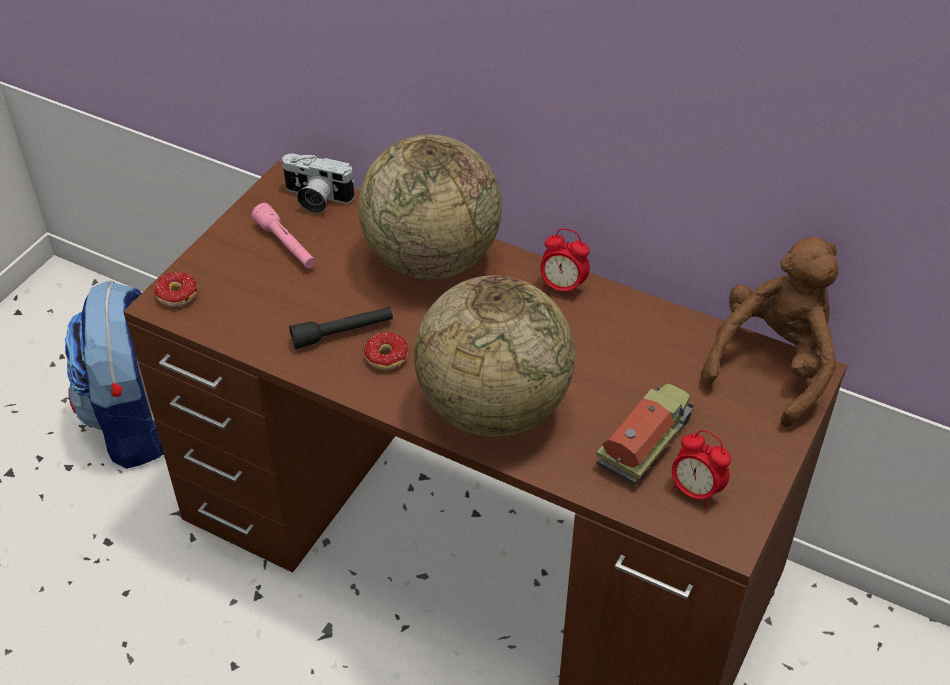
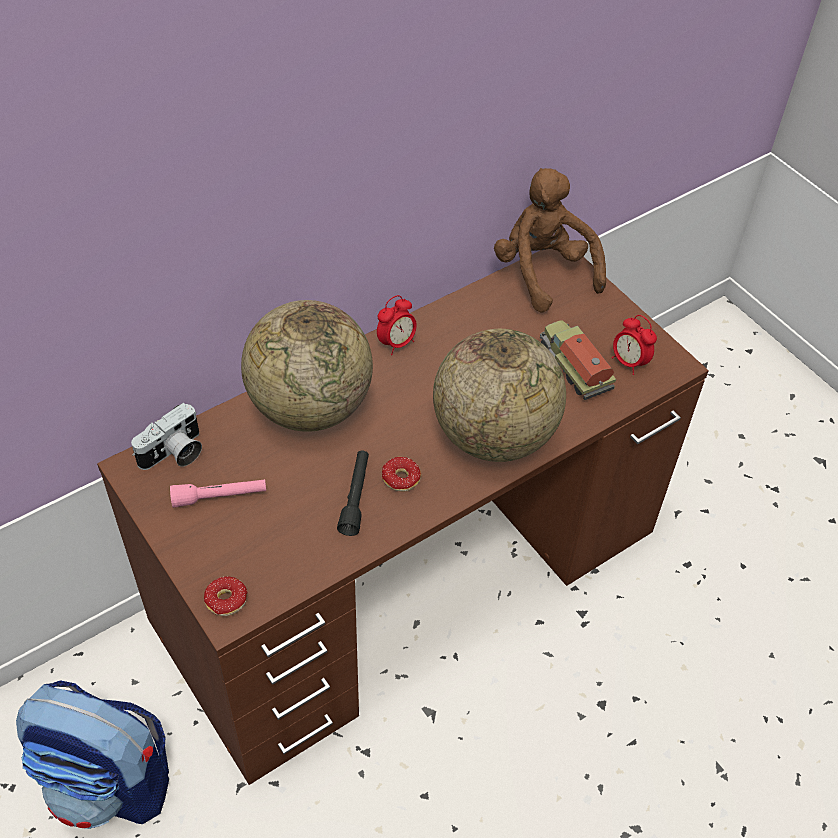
camera: 65 degrees left, 5 degrees up
alarm clock [671,430,731,509] -> alarm clock turned 75 degrees clockwise [612,315,657,375]

